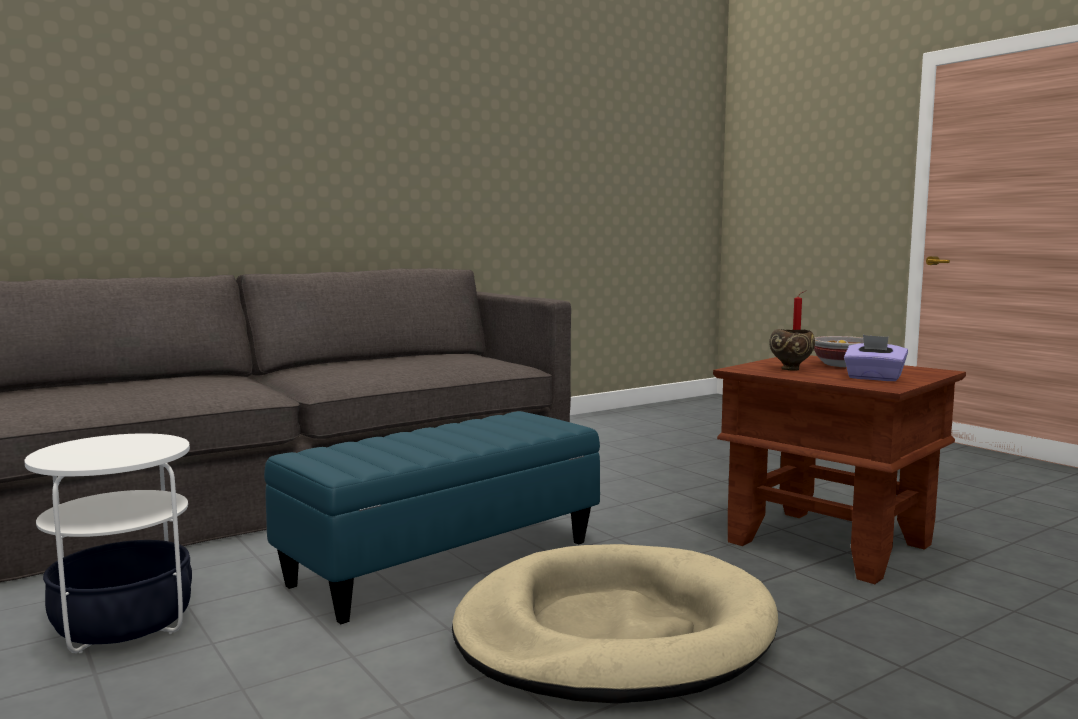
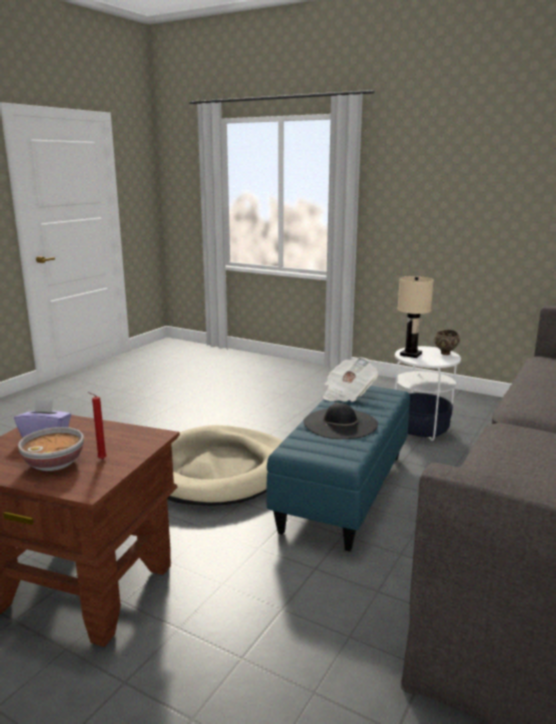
camera: 155 degrees right, 10 degrees up
brown bowl [769,329,815,371] -> brown bowl moved to [434,330,460,355]
none -> black hat [304,403,378,439]
none -> newspaper [323,357,378,402]
none -> beige table lamp [397,276,434,358]

